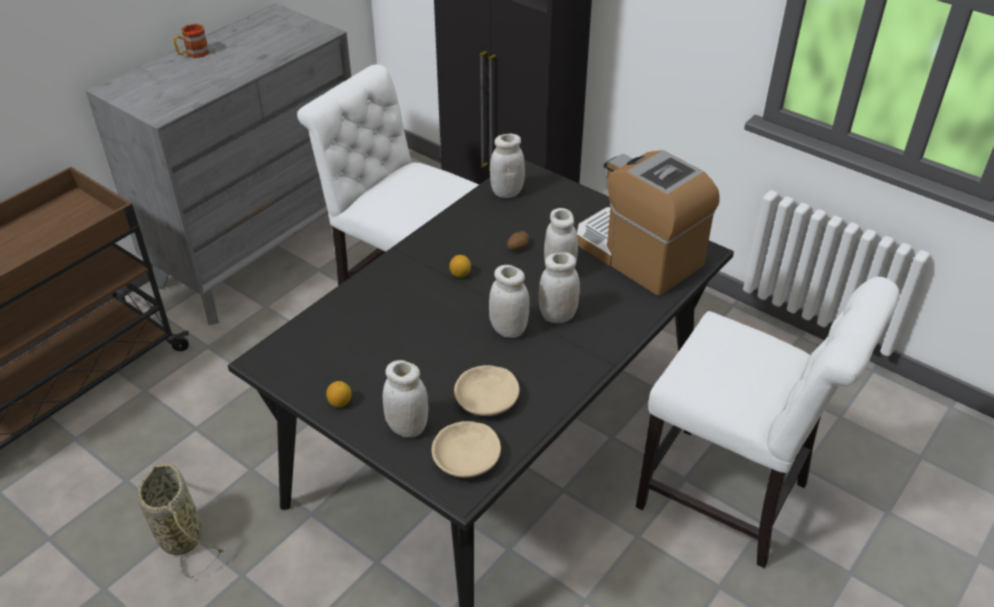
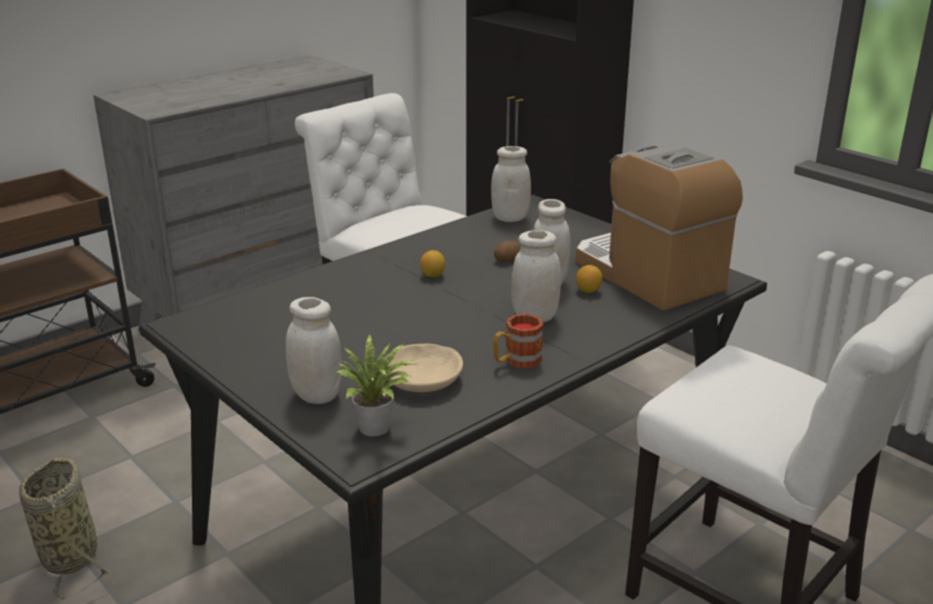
camera: 10 degrees right, 15 degrees down
mug [173,24,209,58] -> mug moved to [493,314,544,368]
lemon [326,381,352,408] -> lemon moved to [576,265,603,293]
beige bowl [432,421,501,478] -> potted plant [336,334,416,436]
white jar [489,265,529,338] -> none

